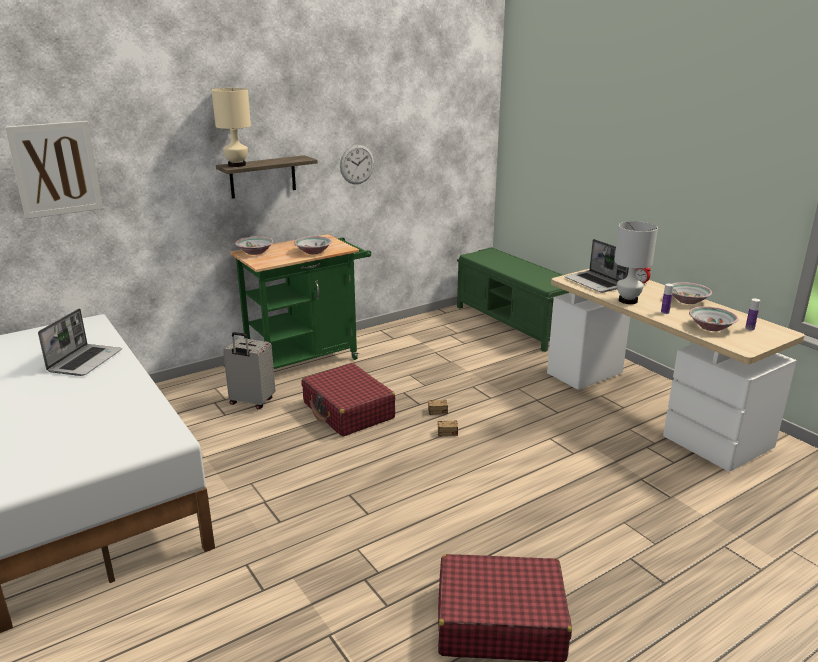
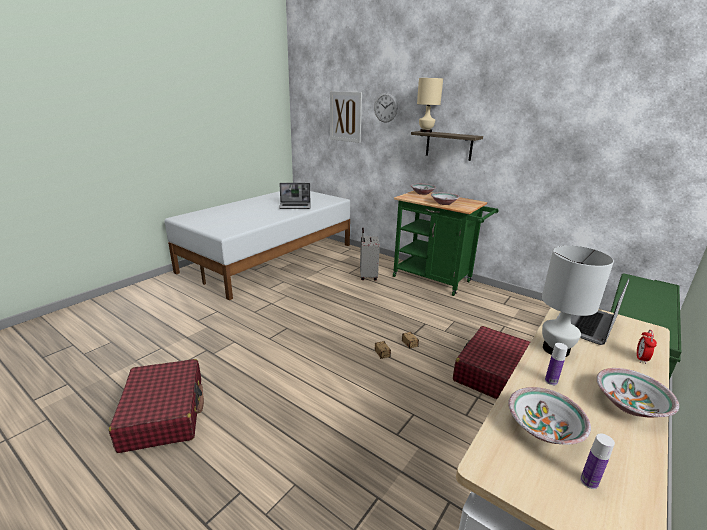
camera: 70 degrees right, 0 degrees up
red suitcase [301,363,396,437] -> red suitcase moved to [453,326,530,399]
wall clock [340,145,374,184] -> wall clock moved to [374,93,398,123]

